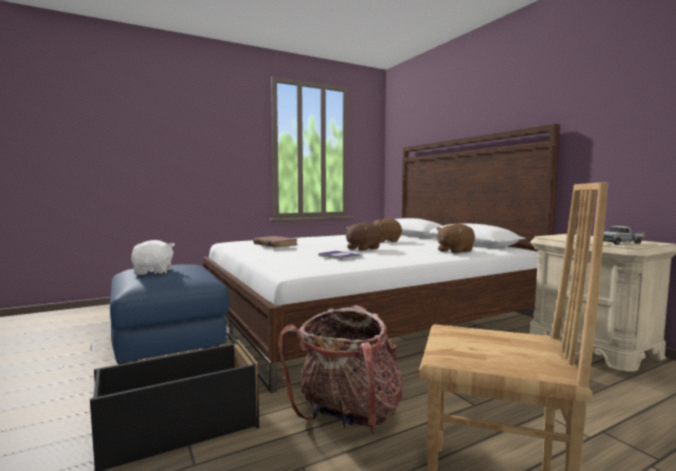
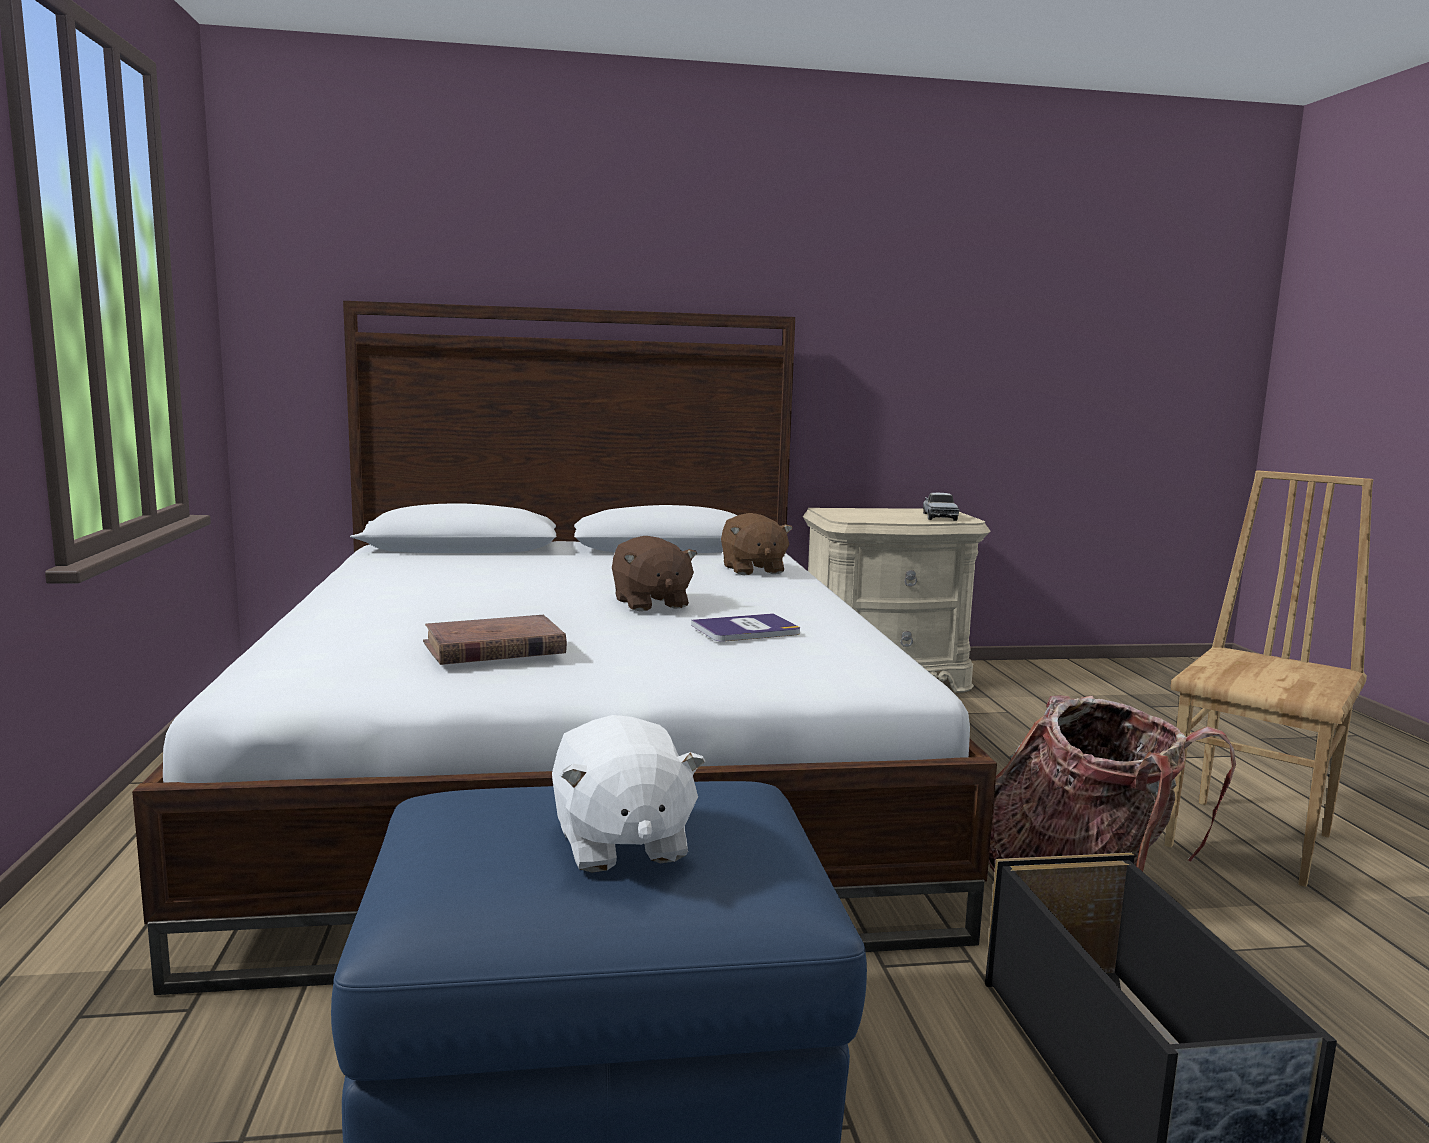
camera: 70 degrees left, 5 degrees up
white plush toy [131,240,175,275] -> white plush toy turned 120 degrees counterclockwise [552,715,705,872]
brown plush toy [373,218,402,243] -> none

